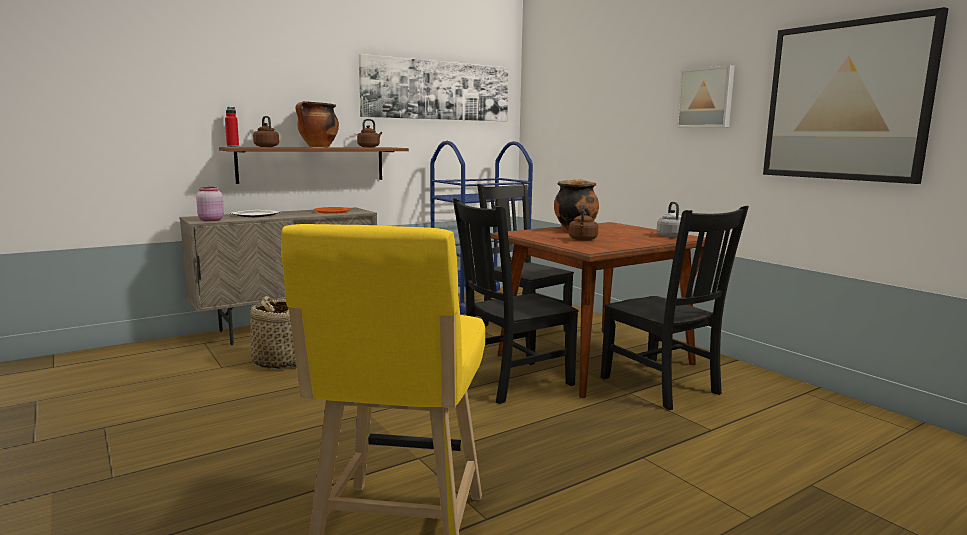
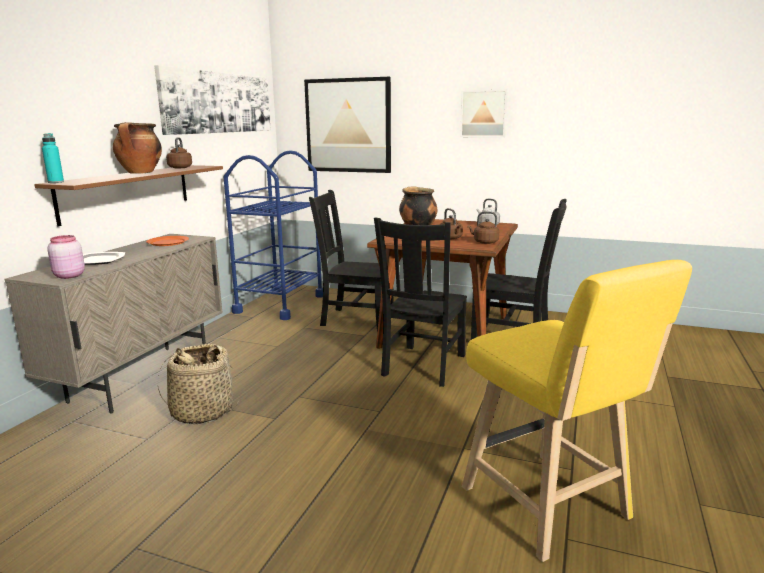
camera: 35 degrees left, 5 degrees up
red bottle [225,107,239,147] -> turquoise bottle [42,133,64,183]
brown kettle [253,116,279,147] -> brown kettle moved to [467,212,499,244]
picture [763,7,948,184] -> picture moved to [304,77,391,173]

